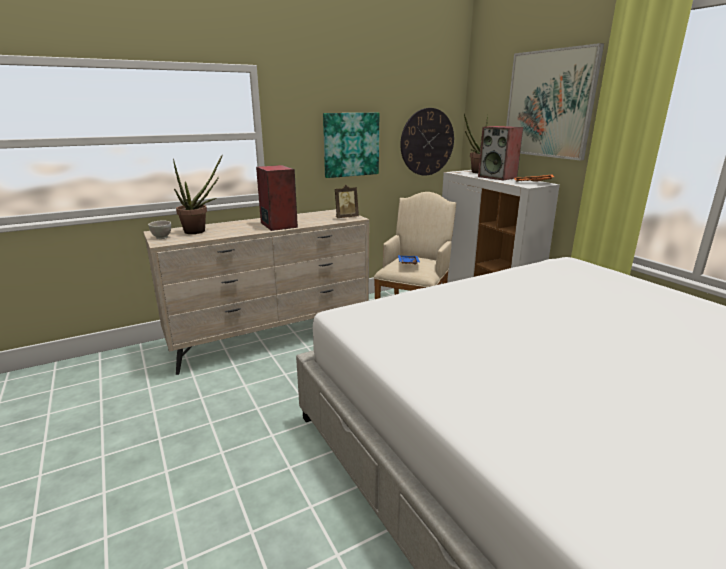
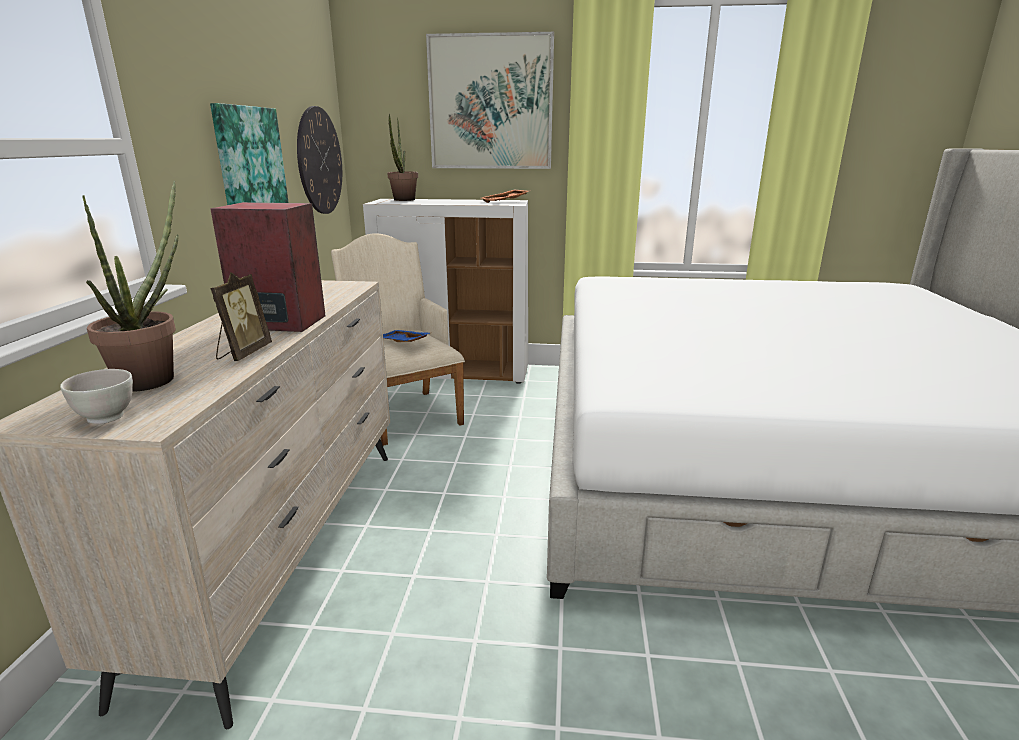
camera: 55 degrees left, 0 degrees up
picture frame [335,185,359,218] -> picture frame moved to [210,272,272,361]
speaker [478,126,523,181] -> none

